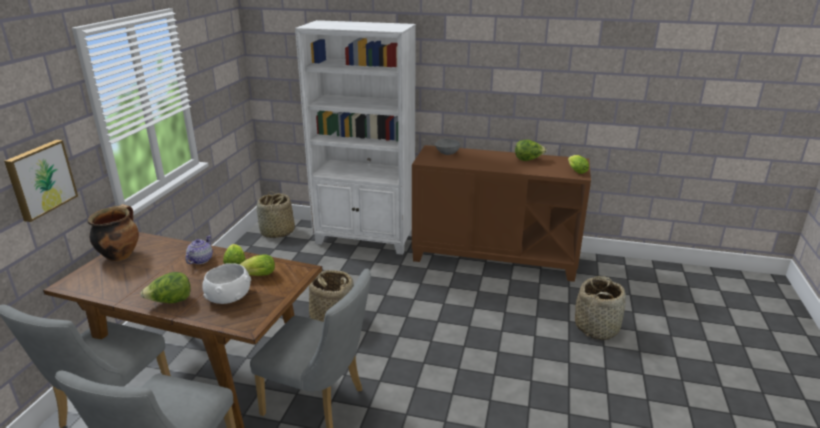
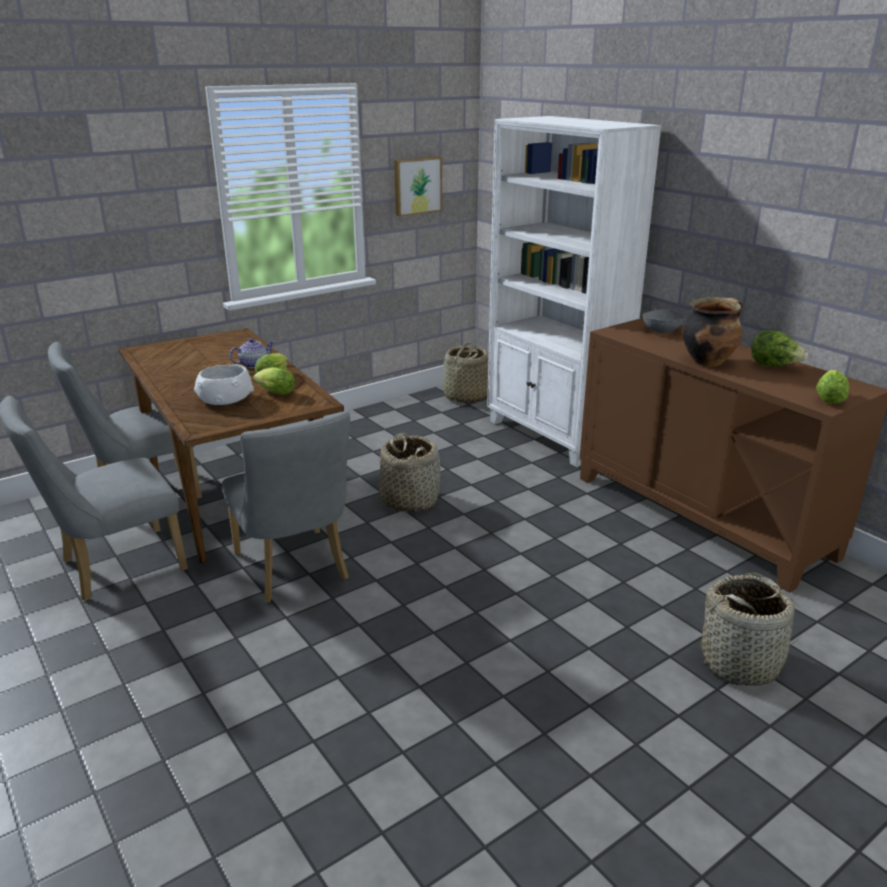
camera: 40 degrees right, 0 degrees up
picture [4,140,78,222] -> picture moved to [394,156,442,216]
cooking pot [88,204,139,261] -> cooking pot moved to [682,297,742,366]
lettuce [140,272,191,303] -> none

